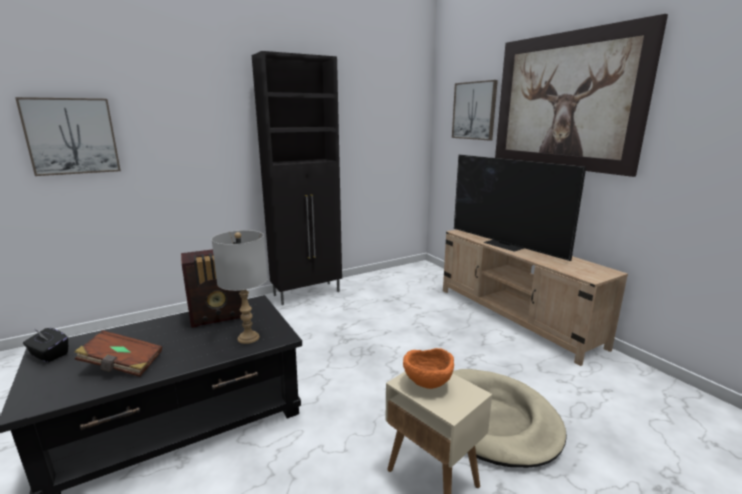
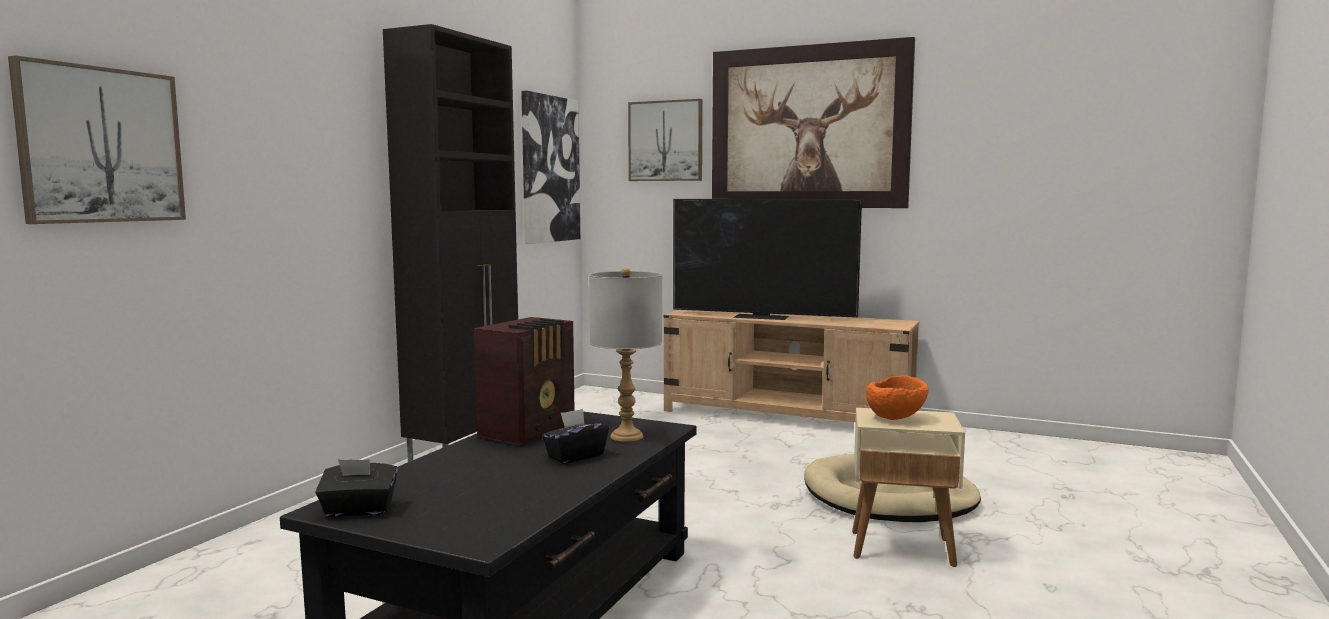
camera: 35 degrees left, 10 degrees down
brown book [75,330,162,377] -> none
none -> picture [521,90,580,244]
none -> black tissue box [542,409,609,464]

